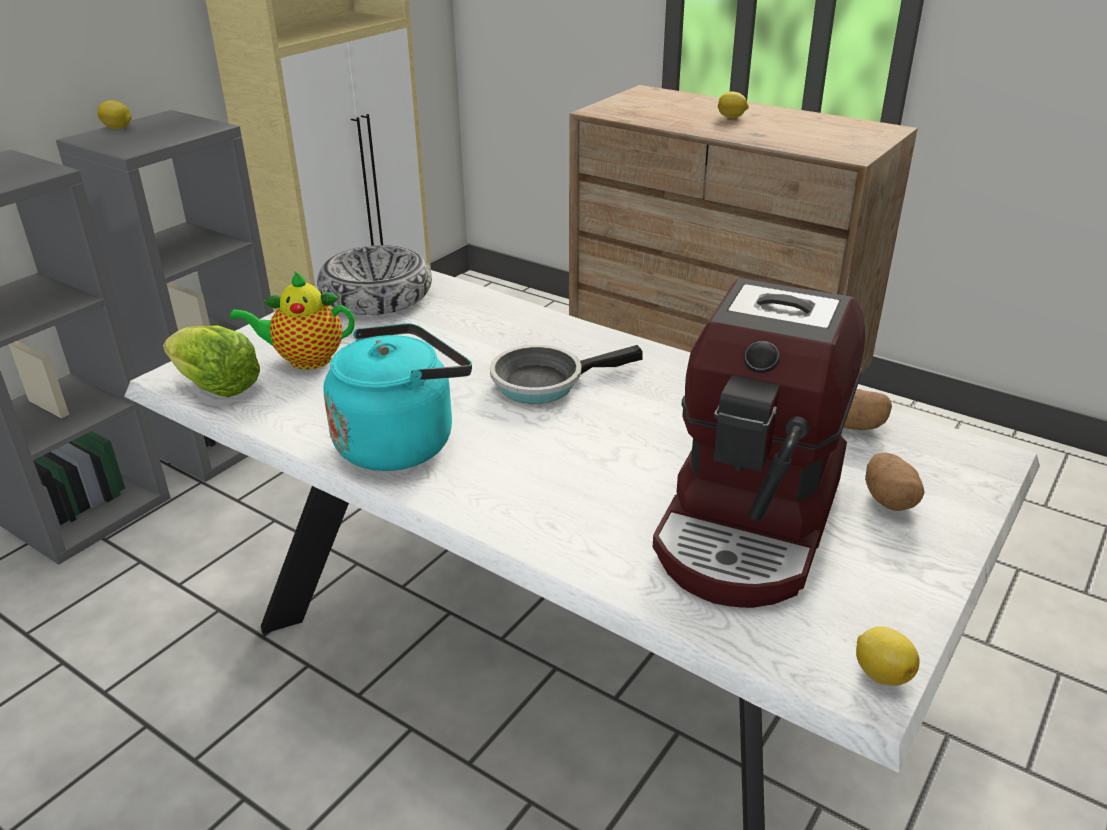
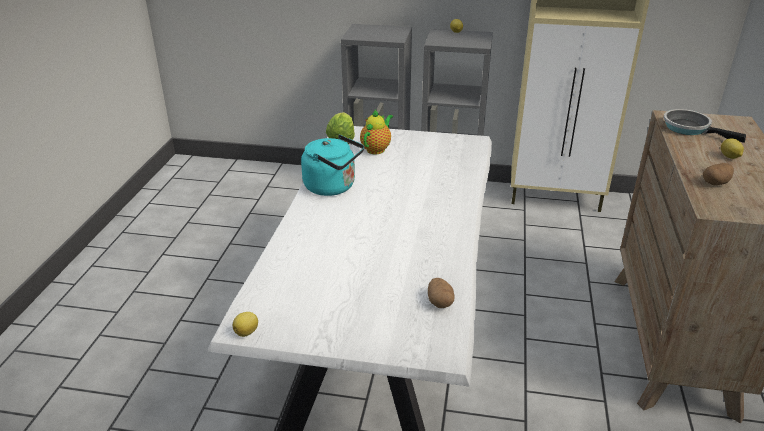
camera: 65 degrees right, 0 degrees up
teapot [229,271,354,369] -> teapot turned 60 degrees clockwise [360,110,393,154]
bowl [317,245,432,315] -> none
frying pan [490,345,643,404] -> frying pan moved to [664,109,746,143]
coffee machine [653,278,865,608] -> none
potato [865,453,925,511] -> potato moved to [703,163,734,185]

